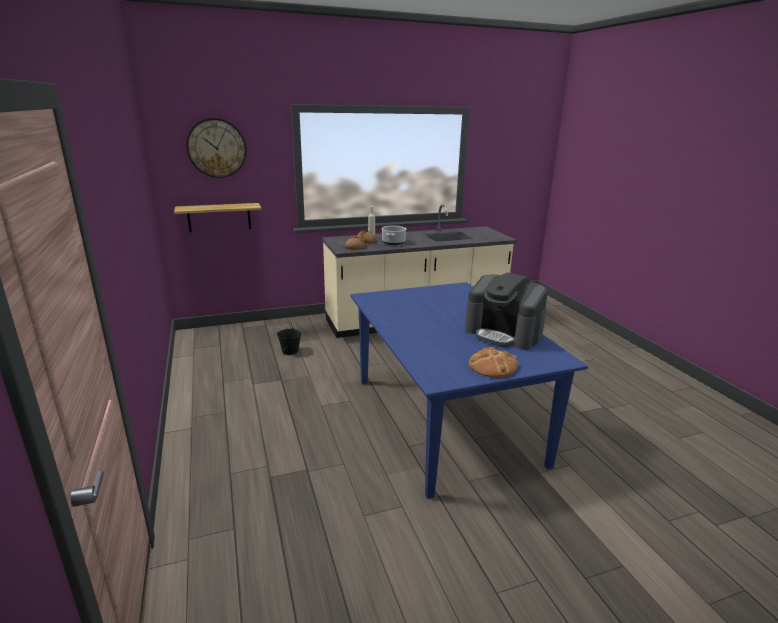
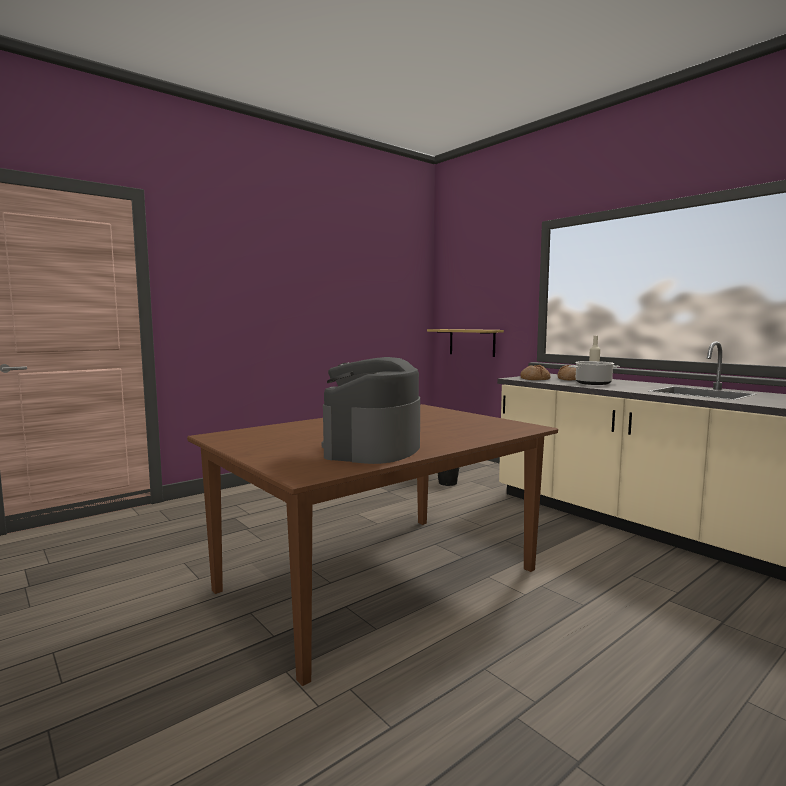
camera: 70 degrees right, 15 degrees down
wall clock [186,118,247,178] -> none
blue dining table [350,282,588,499] -> brown dining table [187,404,558,686]
bread [469,347,518,378] -> none

